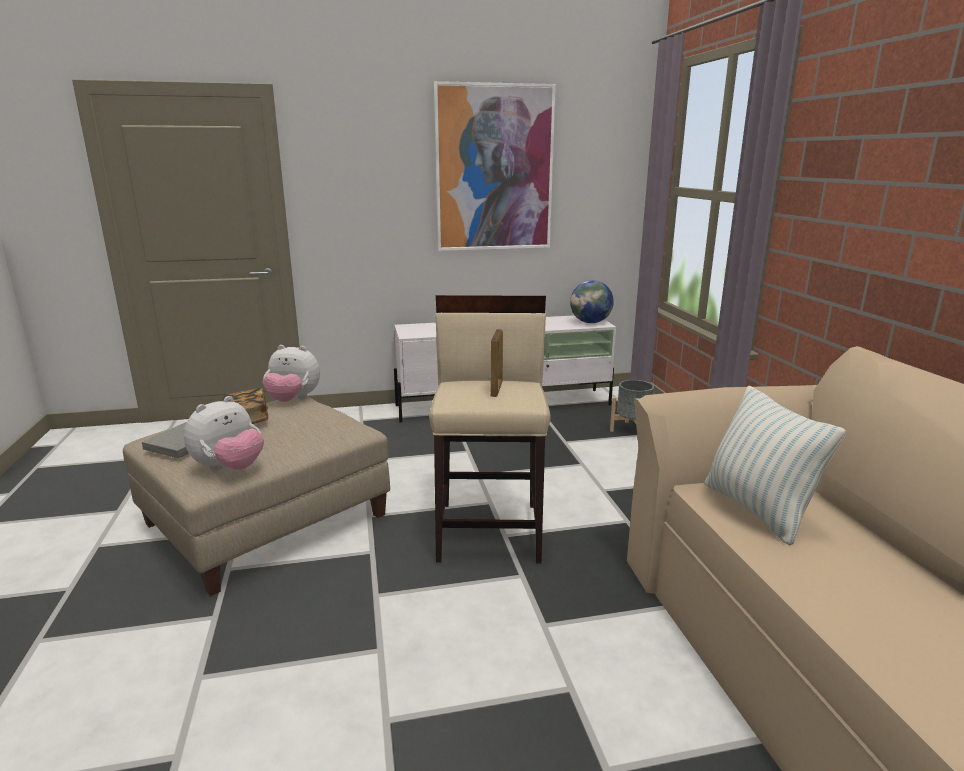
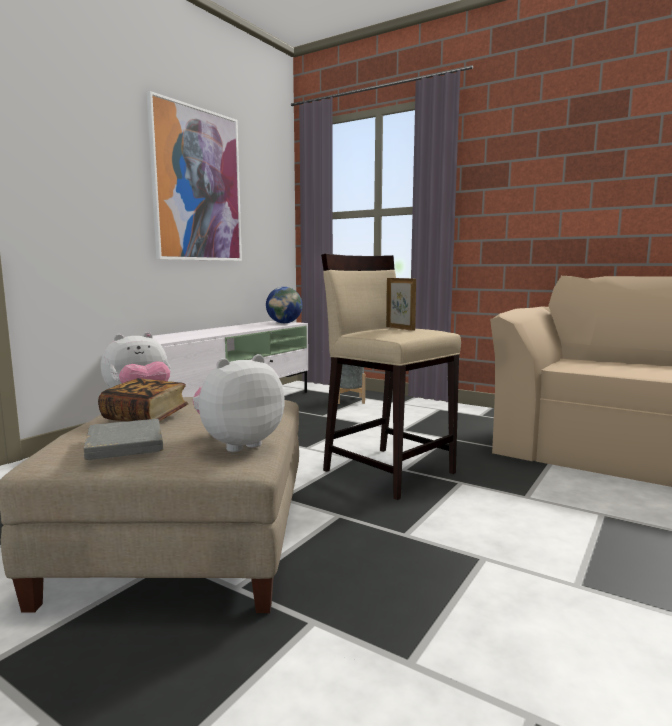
camera: 45 degrees left, 10 degrees down
plush toy [184,396,264,471] -> plush toy turned 120 degrees counterclockwise [193,354,284,452]
pillow [704,386,846,545] -> none

